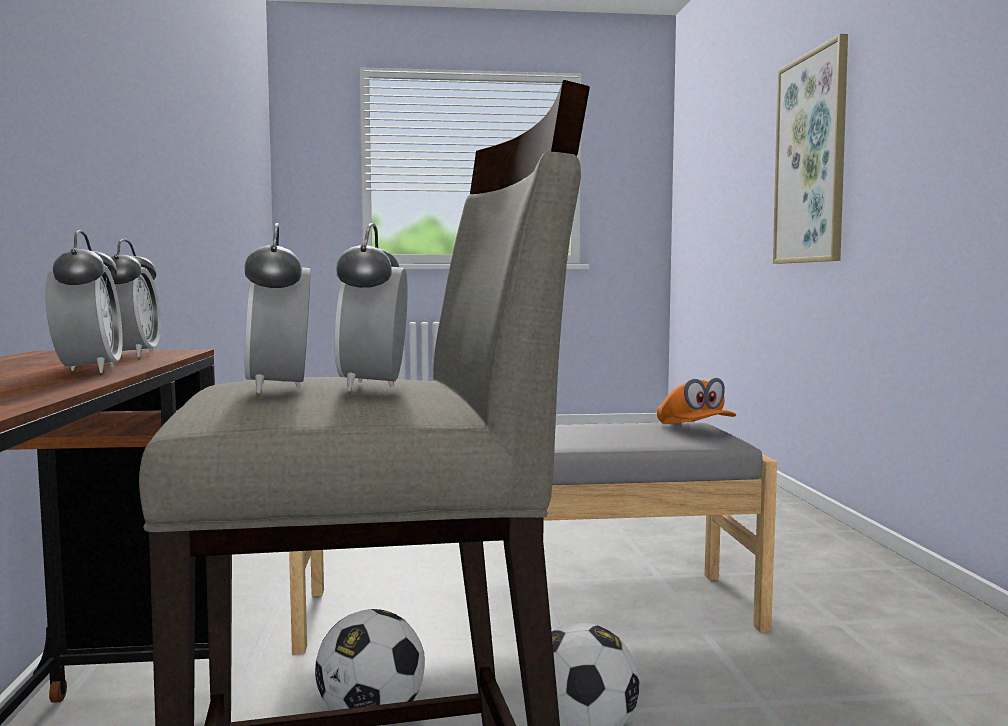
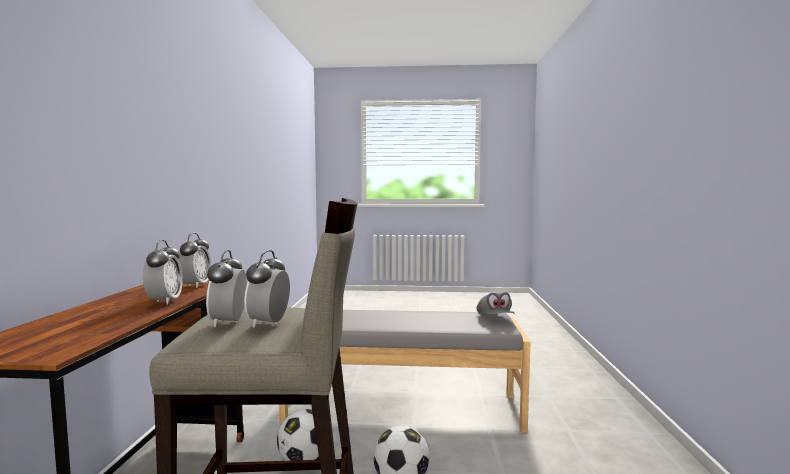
camera: 10 degrees right, 0 degrees up
orange cap [657,378,736,424] -> grey cap [477,292,515,315]
picture [773,34,848,264] -> none

